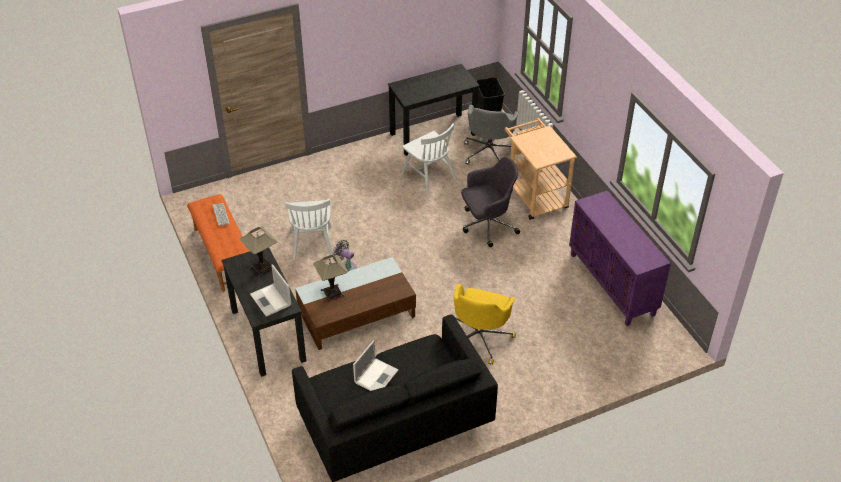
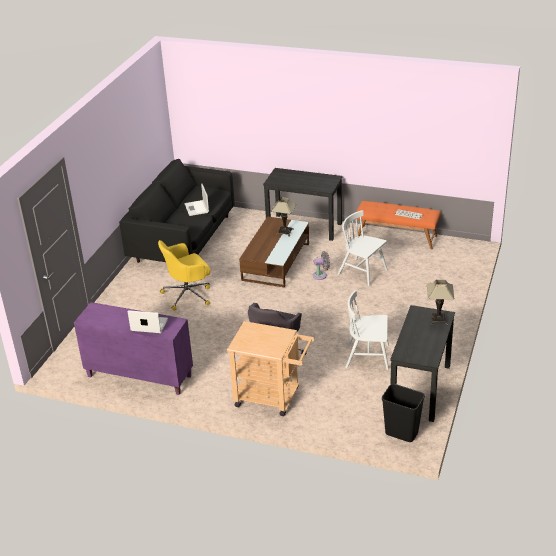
camera: 135 degrees right, 10 degrees down
table lamp [240,227,278,277] -> table lamp moved to [427,280,454,325]
laptop [250,264,291,317] -> laptop moved to [128,310,168,333]
yellow office chair [454,284,516,365] -> yellow office chair turned 90 degrees counterclockwise [158,240,210,311]
grey office chair [464,105,519,165] -> none

